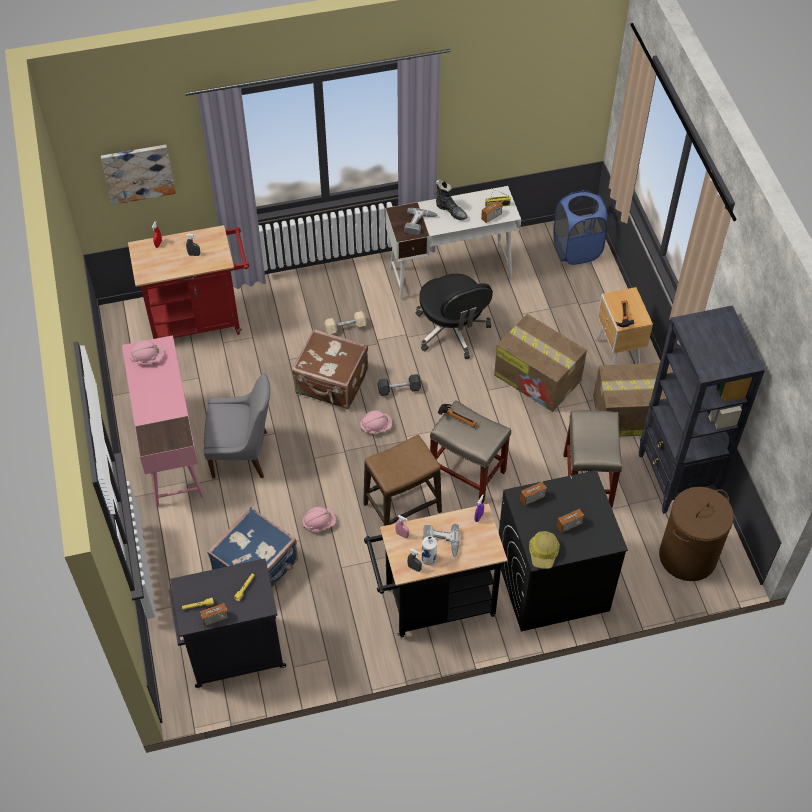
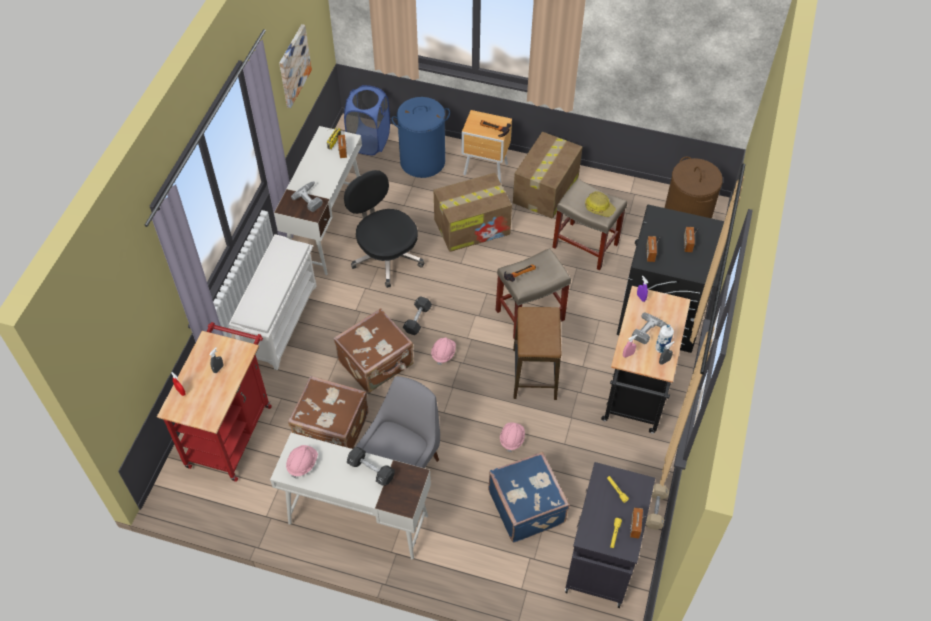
camera: 60 degrees left, 0 degrees up
picture [101,145,176,205] -> picture moved to [279,24,312,108]
pink desk [122,335,204,507] -> white desk [270,433,431,559]
beige dumbbell [324,311,367,335] -> beige dumbbell moved to [646,484,669,530]
black office chair [416,274,493,359] -> black office chair turned 135 degrees counterclockwise [344,170,425,288]
black boot [436,179,468,220] -> none
hard hat [529,531,560,569] -> hard hat moved to [585,191,616,217]
black bookcase [639,305,765,514] -> none
none -> white shoe rack [228,234,317,370]
none -> brown suitcase [288,376,369,449]
none -> black dumbbell [347,447,395,486]
none -> blue laundry basket [392,97,450,178]

